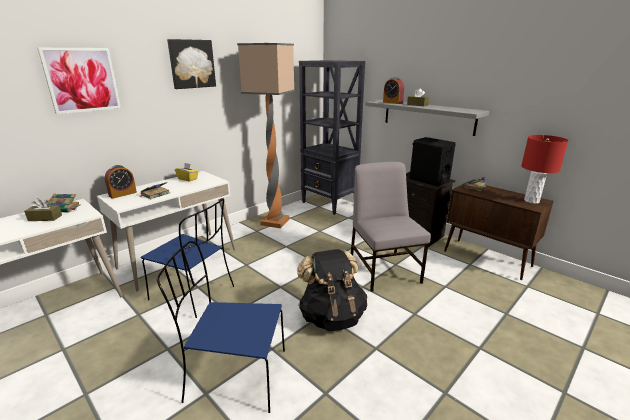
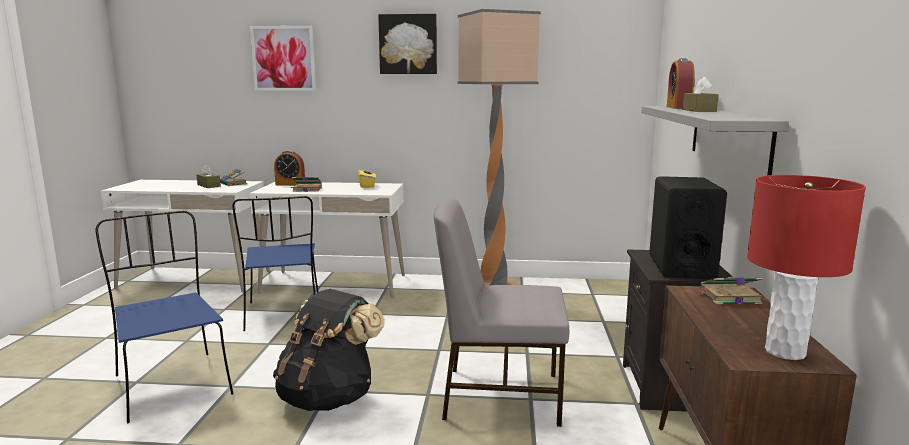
camera: 50 degrees right, 10 degrees down
black bookcase [299,60,365,215] -> none
grey chair [351,162,431,292] -> grey chair turned 120 degrees counterclockwise [433,198,569,427]

